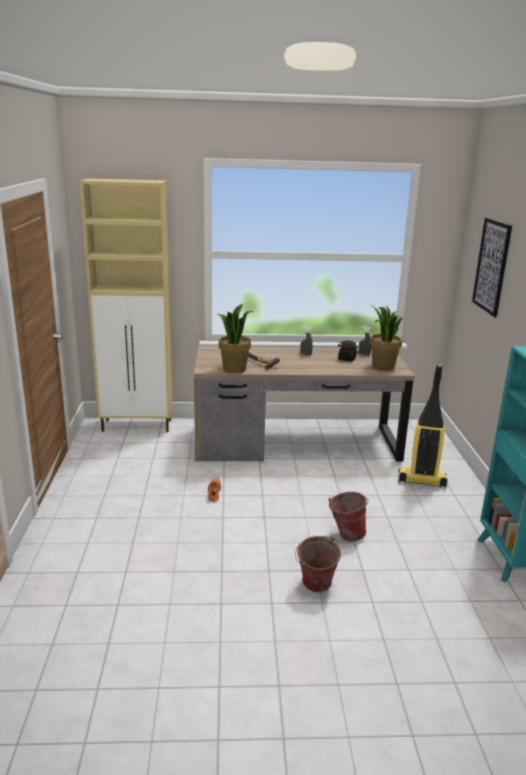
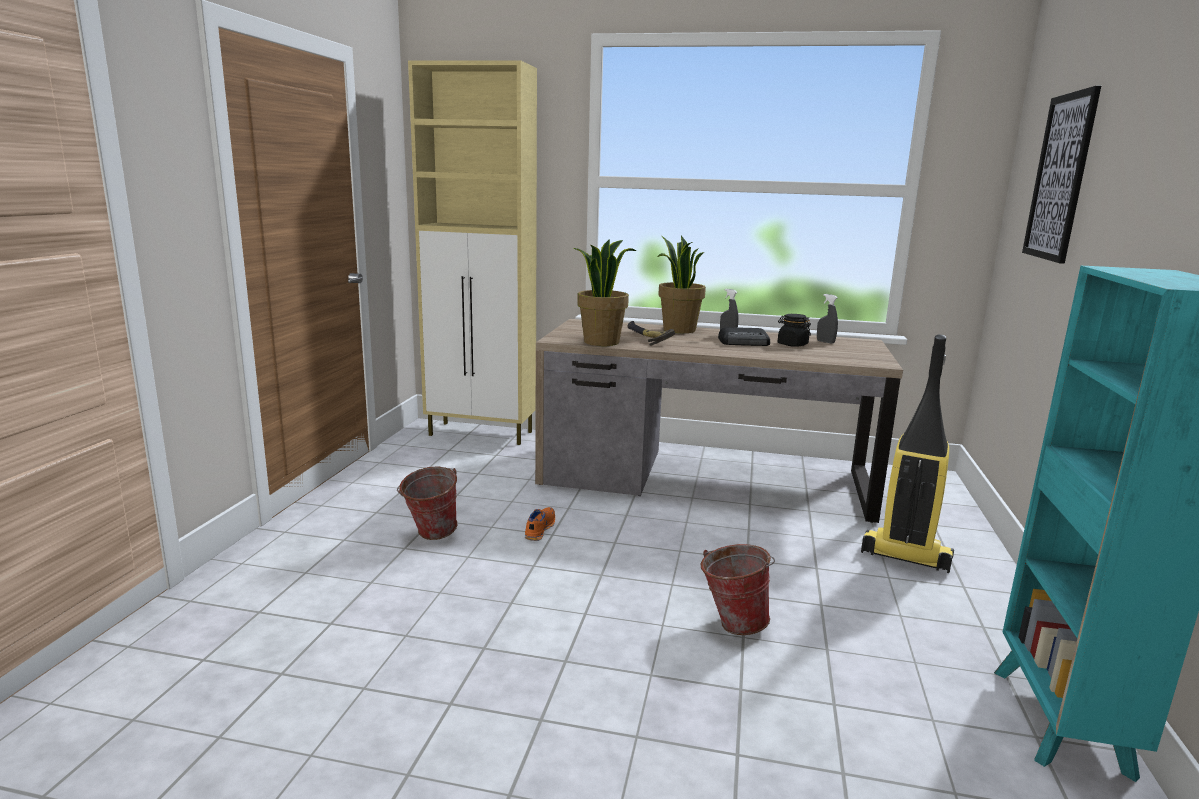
camera: 15 degrees right, 5 degrees down
bucket [295,536,341,592] -> bucket moved to [397,467,457,540]
potted plant [370,305,403,371] -> potted plant moved to [657,236,706,333]
none -> radio [718,327,770,346]

